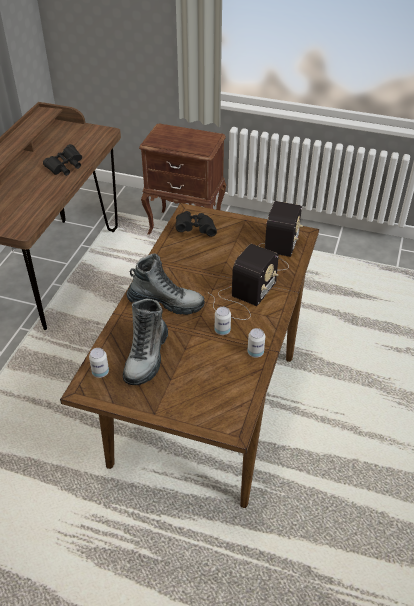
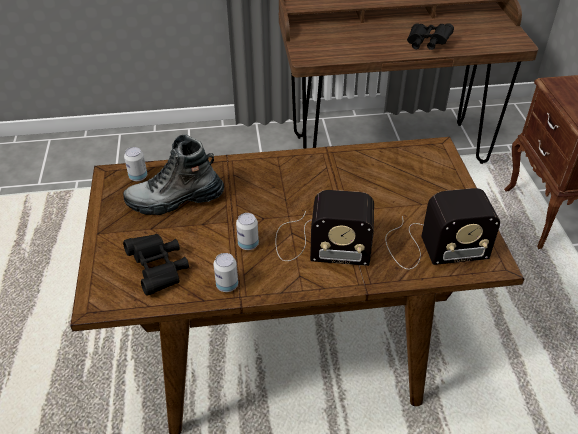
camera: 65 degrees right, 0 degrees up
boot [126,253,205,315] -> none
black binoculars [175,211,217,237] -> black binoculars moved to [123,233,189,296]

